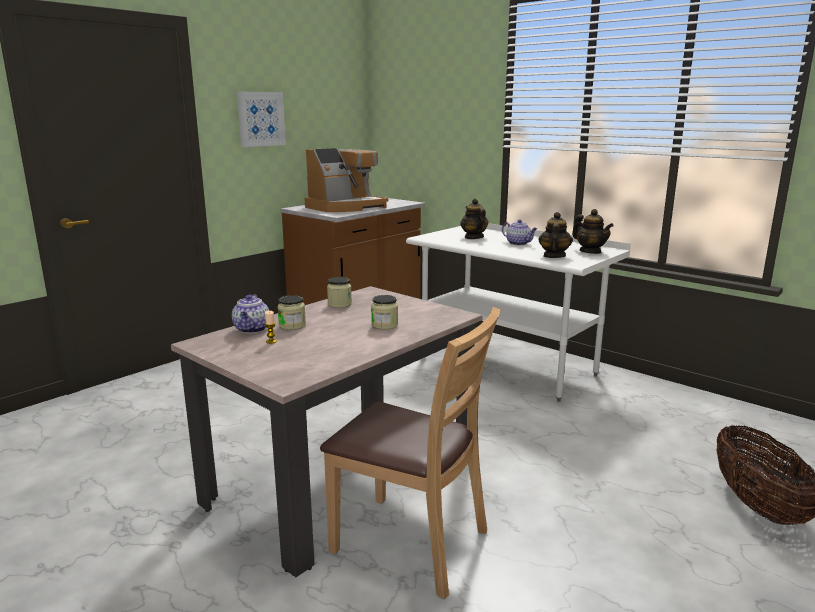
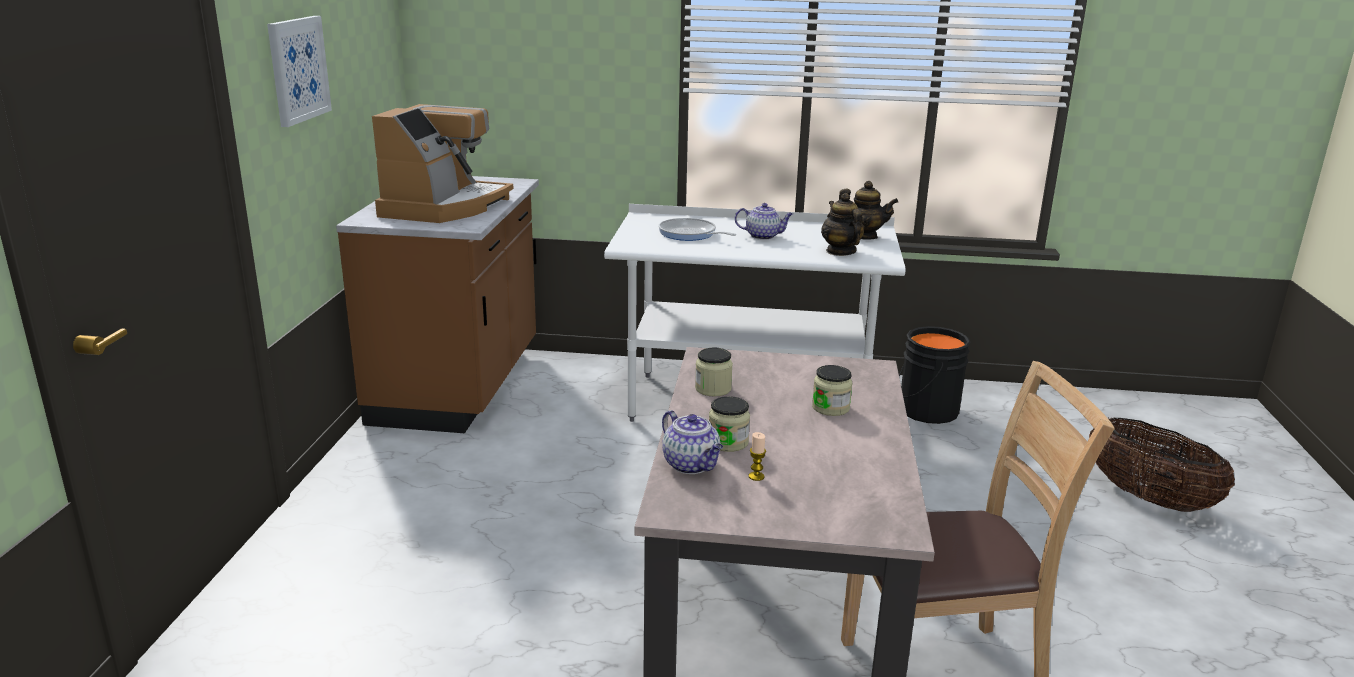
camera: 35 degrees left, 5 degrees up
teapot [460,199,488,239] -> frying pan [658,218,736,241]
none -> black bucket [899,326,970,424]

